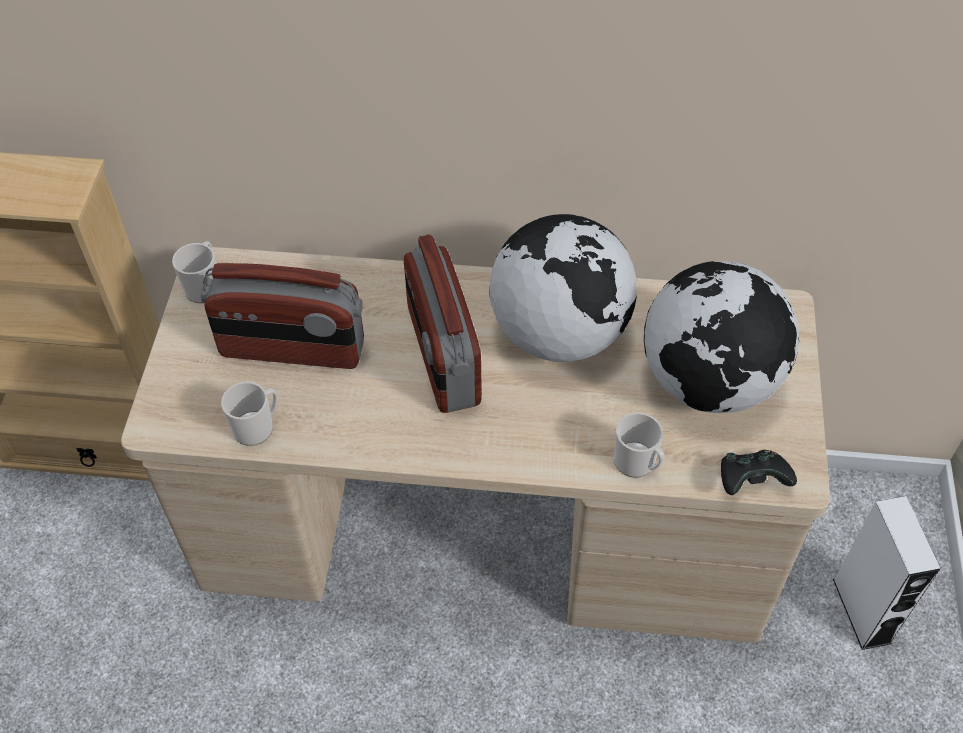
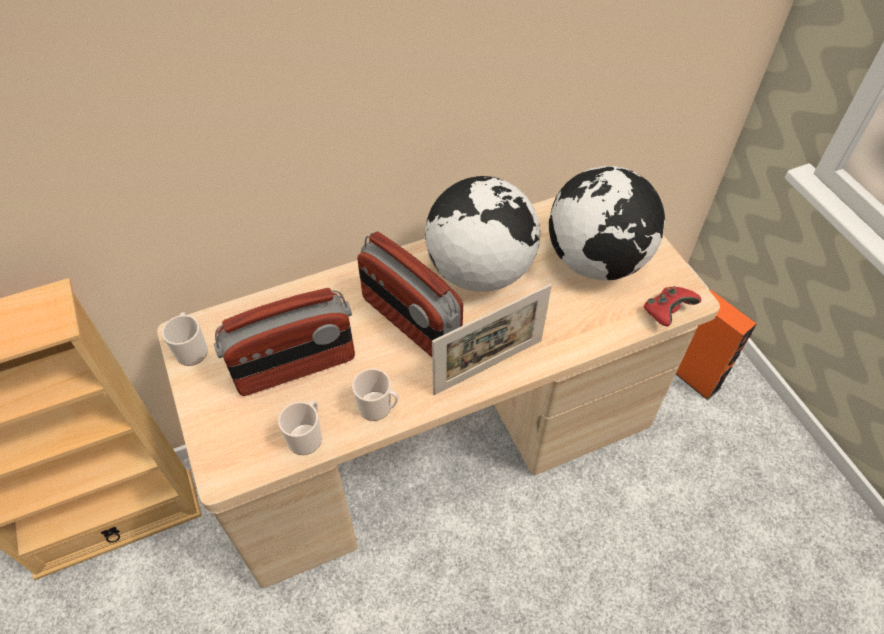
camera: 30 degrees left, 0 degrees up
mug [614,412,665,478] -> mug moved to [352,368,399,421]
black game controller [721,450,797,495] -> red game controller [644,286,701,326]
white speaker [833,496,941,650] -> orange speaker [676,289,757,400]
none -> picture frame [432,284,552,395]

